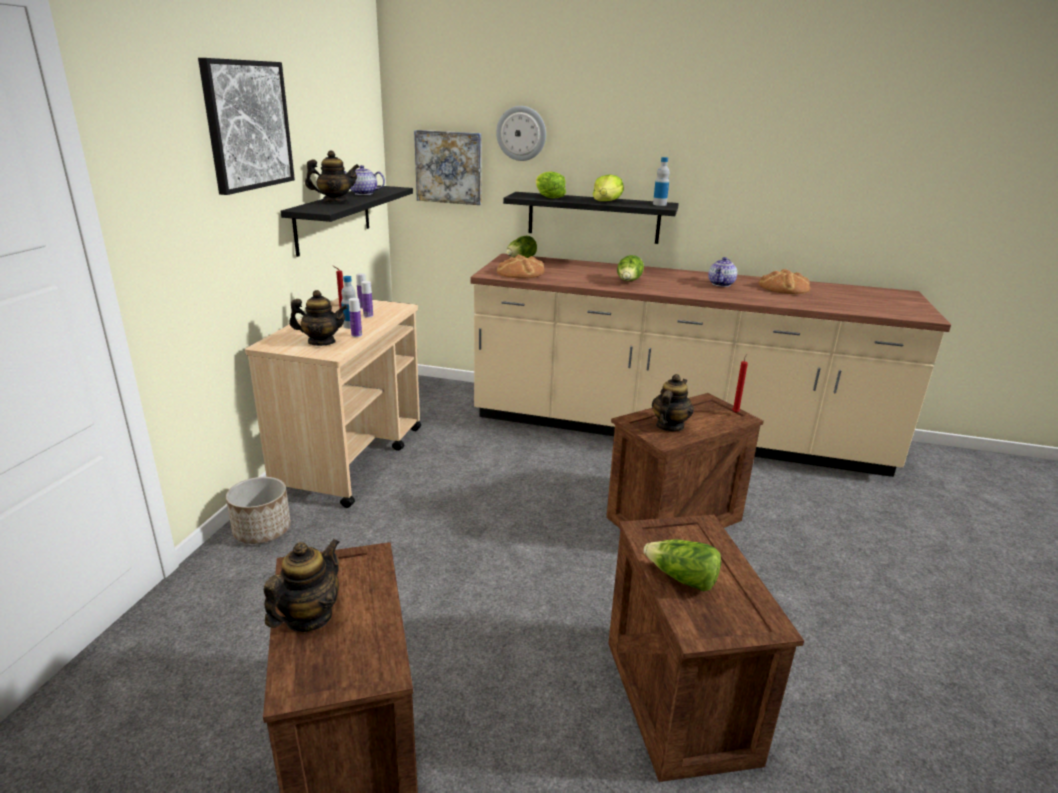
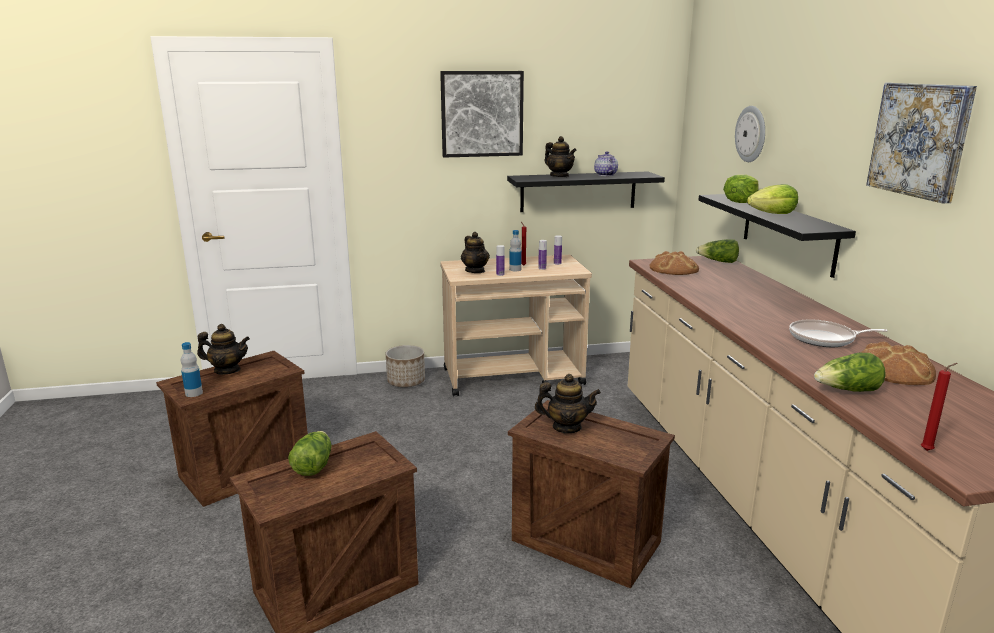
camera: 65 degrees right, 5 degrees down
picture [414,130,482,205] -> picture moved to [866,83,977,204]
lettuce [617,255,644,281] -> lettuce moved to [814,353,886,392]
bottle [653,157,669,206] -> bottle moved to [181,342,203,397]
teapot [708,257,737,287] -> frying pan [789,320,888,347]
red candle [732,354,748,413] -> red candle moved to [921,363,958,451]

